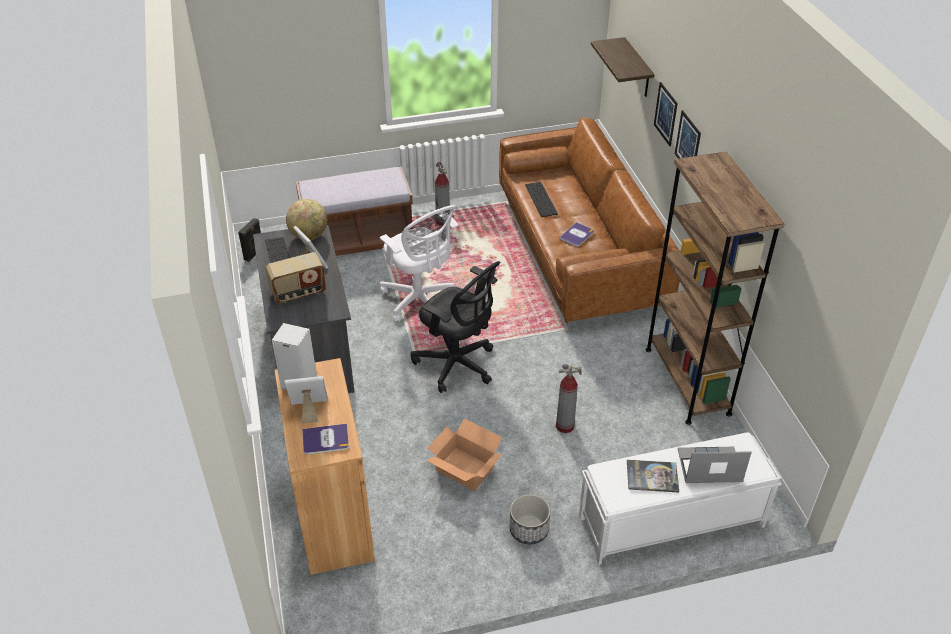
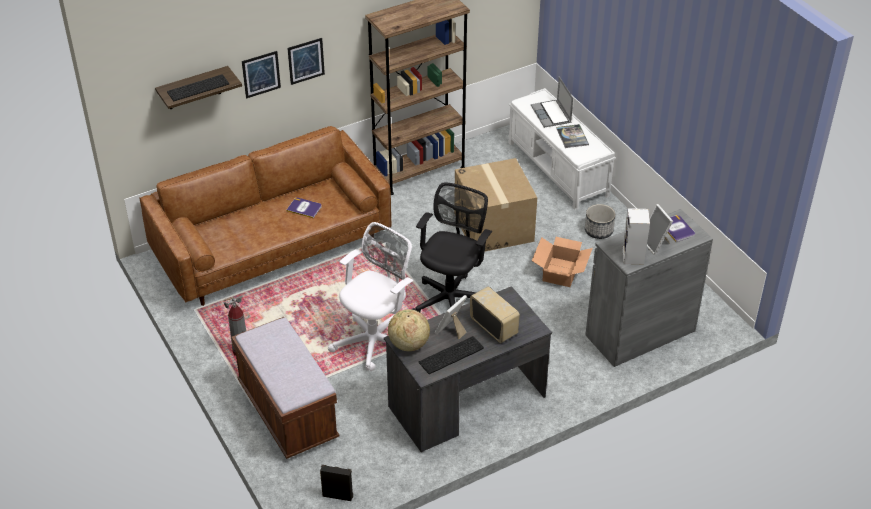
camera: 105 degrees left, 0 degrees up
brown cabinet [274,358,375,575] -> grey cabinet [585,209,713,367]
keyboard [525,182,558,217] -> keyboard moved to [167,74,229,101]
fire extinguisher [556,364,582,433] -> cardboard box [454,158,537,251]

